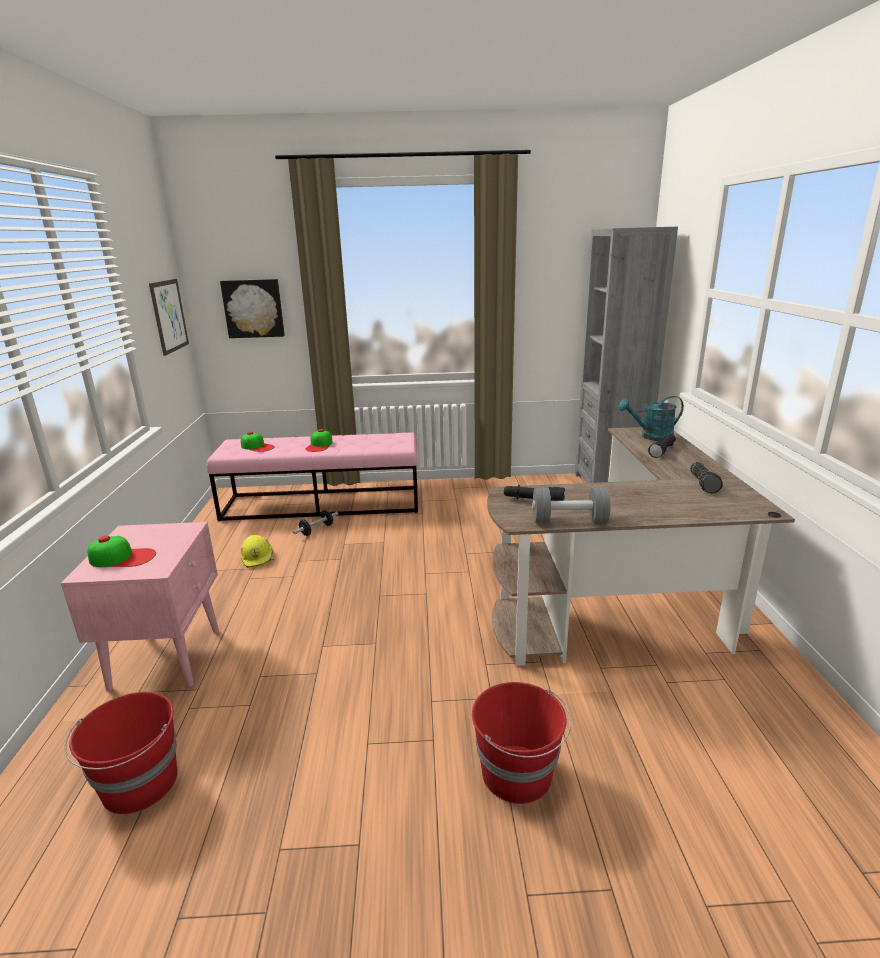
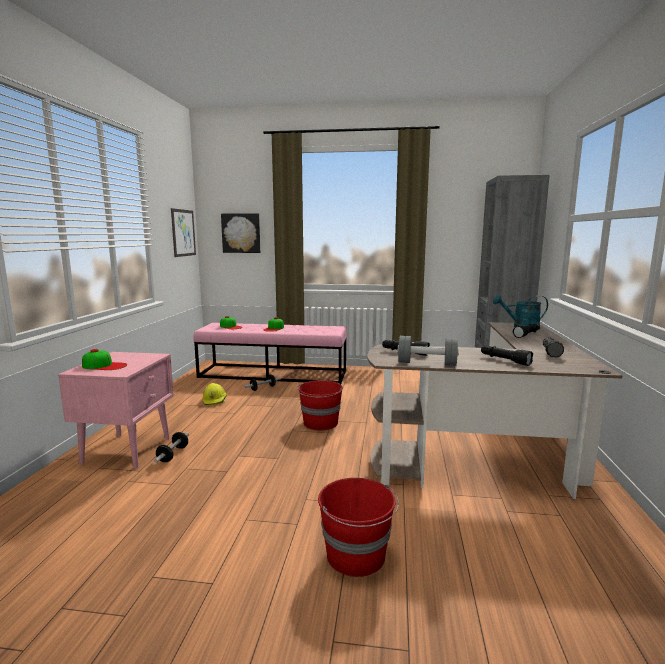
camera: 10 degrees right, 10 degrees down
red bucket [65,692,178,814] -> red bucket moved to [297,380,343,430]
none -> dumbbell [154,432,189,463]
none -> black flashlight [481,346,533,366]

